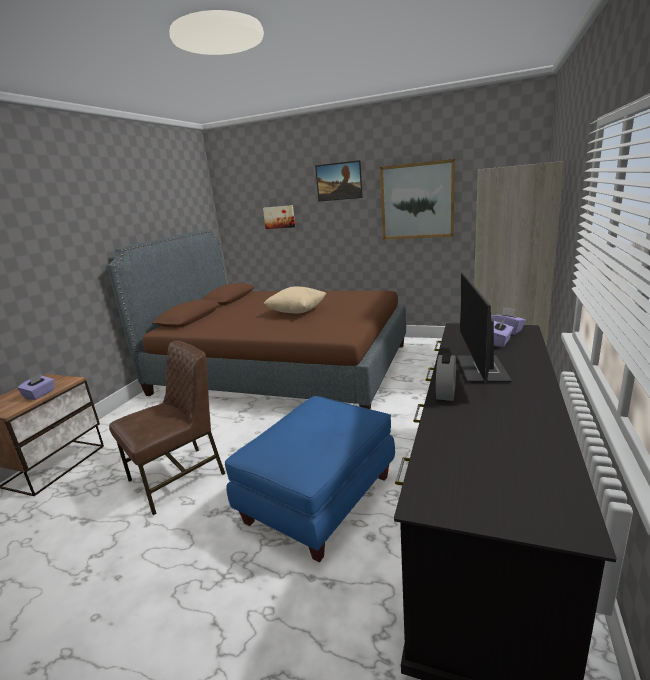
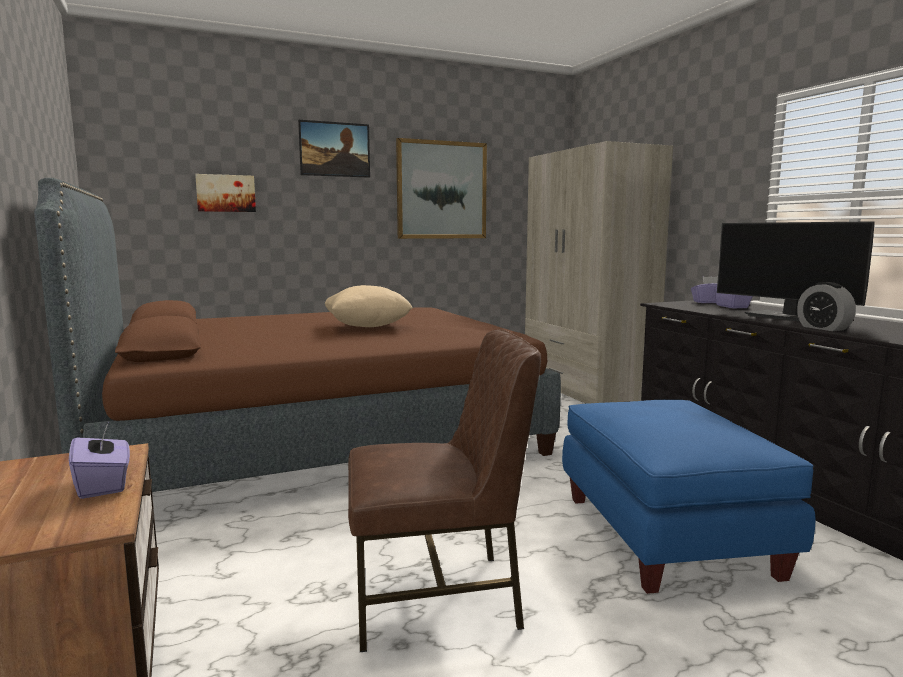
camera: 45 degrees left, 10 degrees down
brown chair [109,341,225,515] -> brown chair turned 75 degrees clockwise [348,330,541,652]

